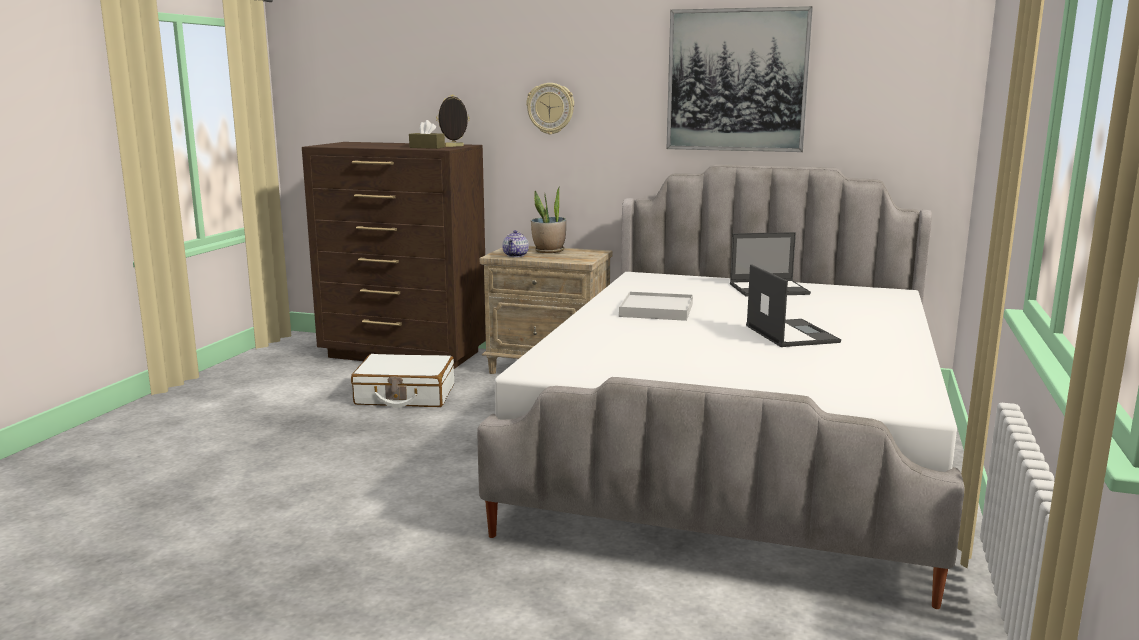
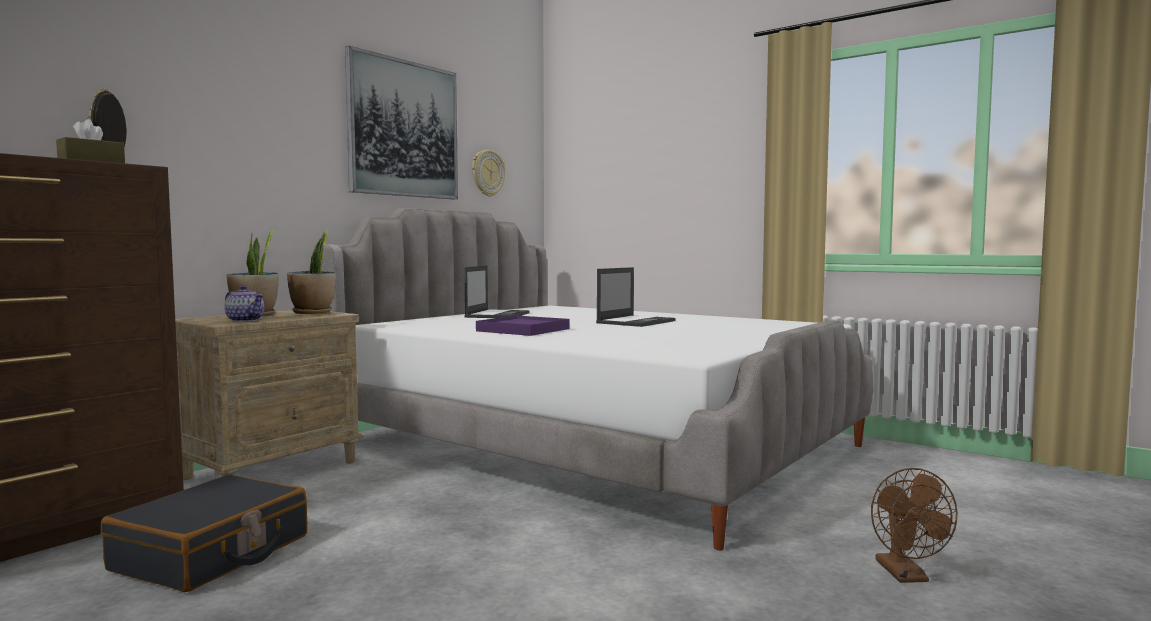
camera: 70 degrees left, 10 degrees down
white suitcase [351,354,454,408] -> black suitcase [101,475,307,592]
wall clock [526,83,574,135] -> wall clock moved to [472,150,506,197]
white tray [619,292,693,321] -> purple tray [476,316,569,336]
laptop [746,264,841,347] -> laptop turned 120 degrees clockwise [596,267,676,327]
none -> potted plant [287,229,336,314]
none -> brown fan [871,468,957,583]

